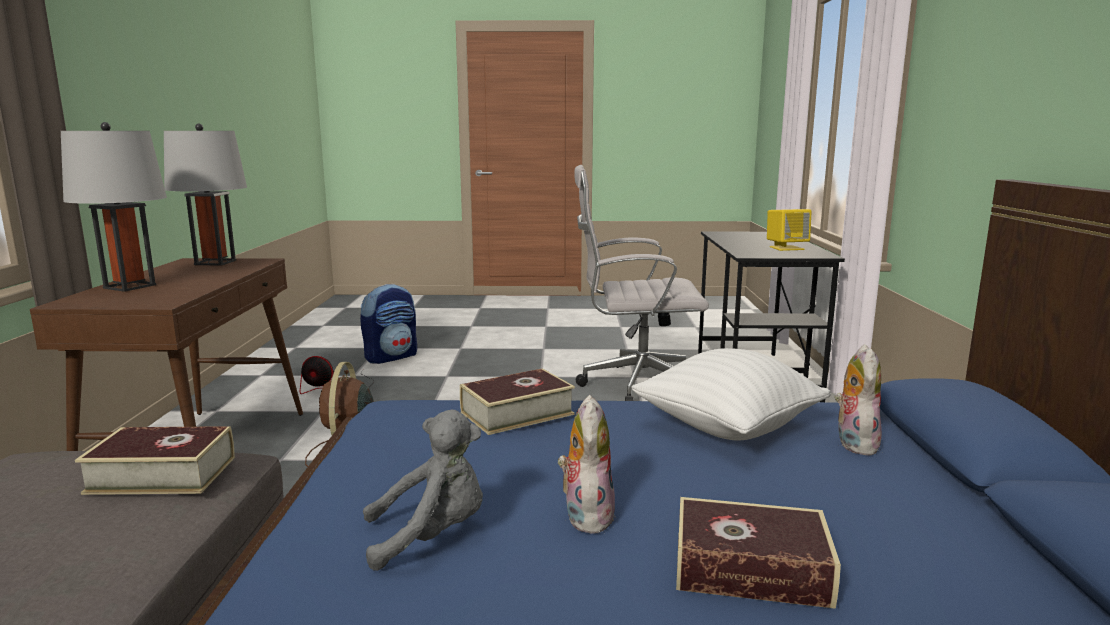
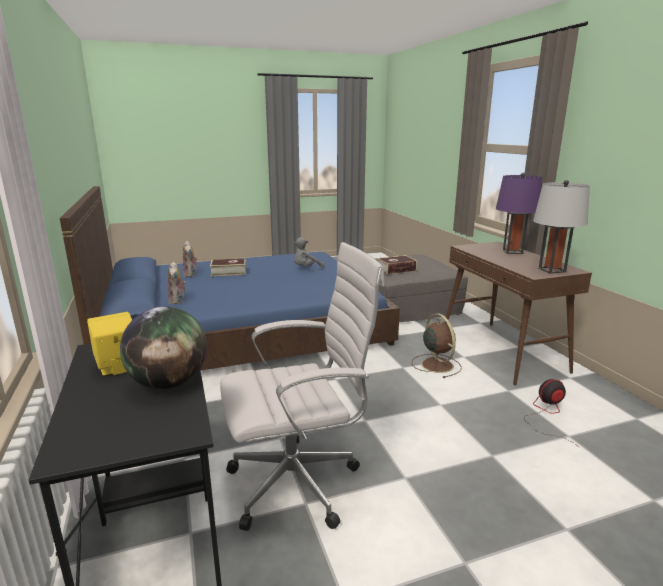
camera: 160 degrees right, 5 degrees up
grey table lamp [61,122,167,292] -> purple table lamp [496,173,542,254]
backpack [360,284,417,364] -> none
book [460,368,575,435] -> none
plush toy [558,395,615,534] -> plush toy moved to [183,241,198,277]
white pillow [631,348,831,440] -> none
none -> globe [120,307,207,389]

